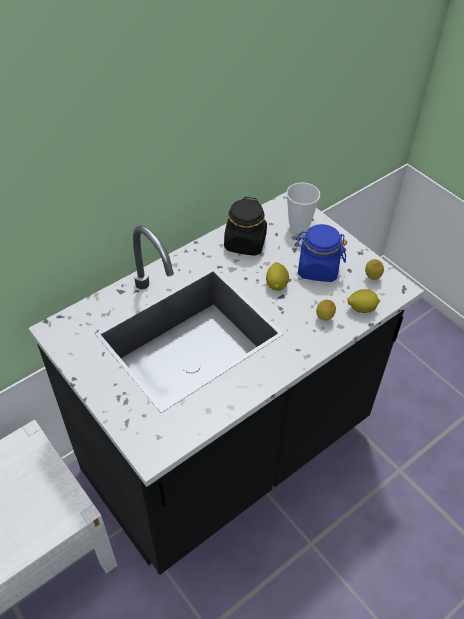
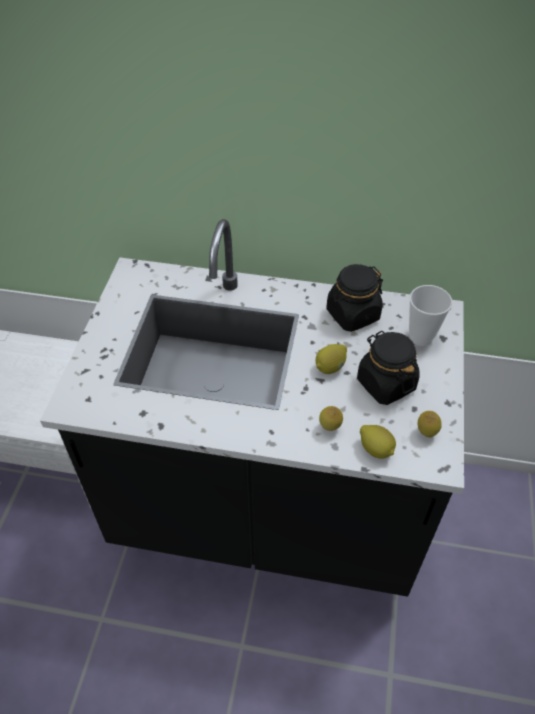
camera: 50 degrees right, 0 degrees up
blue jar [295,224,347,282] -> black jar [357,331,420,405]

